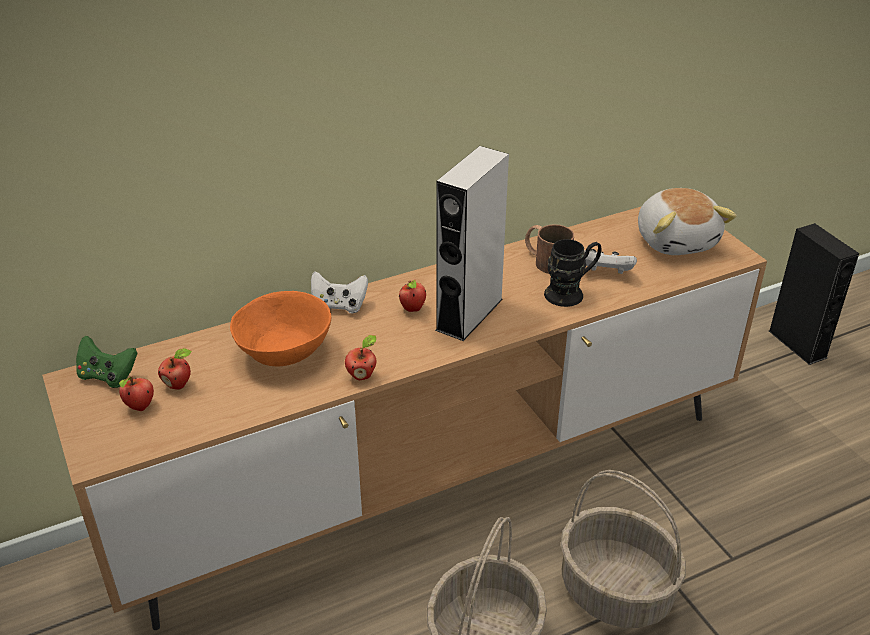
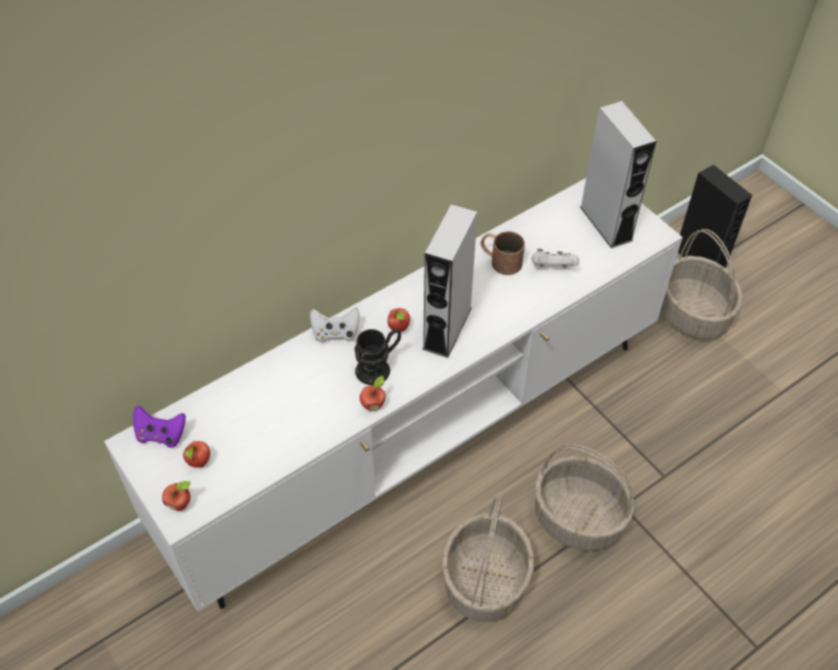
camera: 10 degrees left, 15 degrees up
brown tv stand [42,206,767,630] -> white tv stand [104,178,683,612]
green game controller [76,336,138,388] -> purple game controller [133,406,186,448]
apple [158,348,192,390] -> apple moved to [162,481,191,511]
orange bowl [230,291,331,366] -> none
black mug [544,239,602,307] -> black mug moved to [354,329,401,385]
plush toy [638,188,736,255] -> grey speaker [580,101,656,248]
none -> basket [661,229,743,339]

